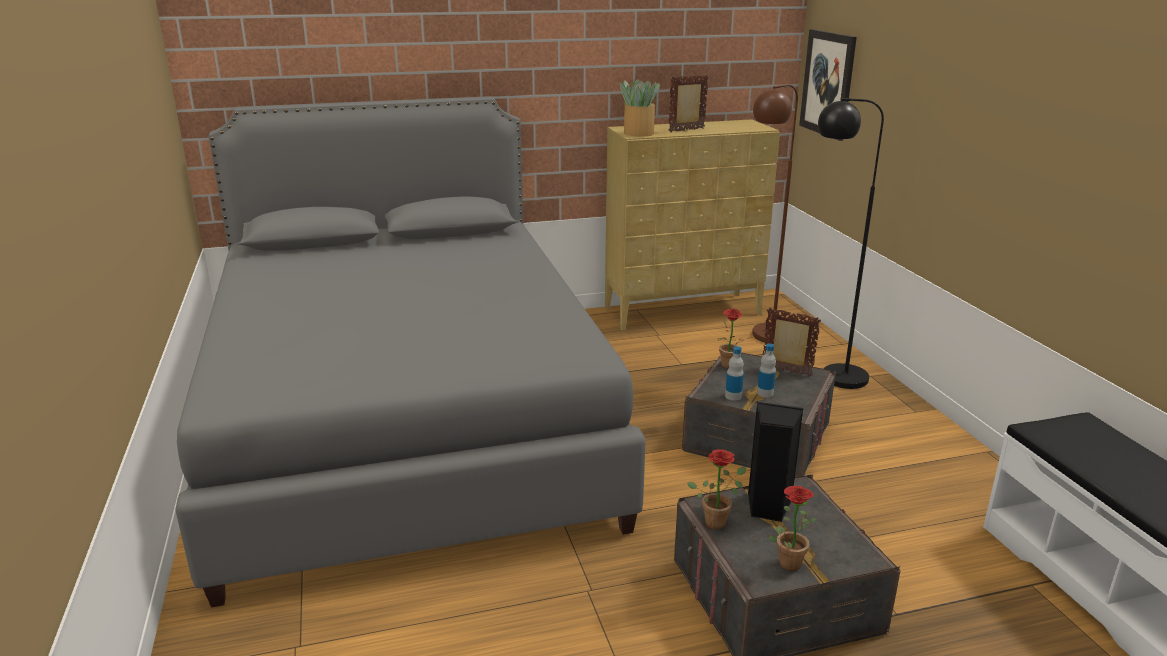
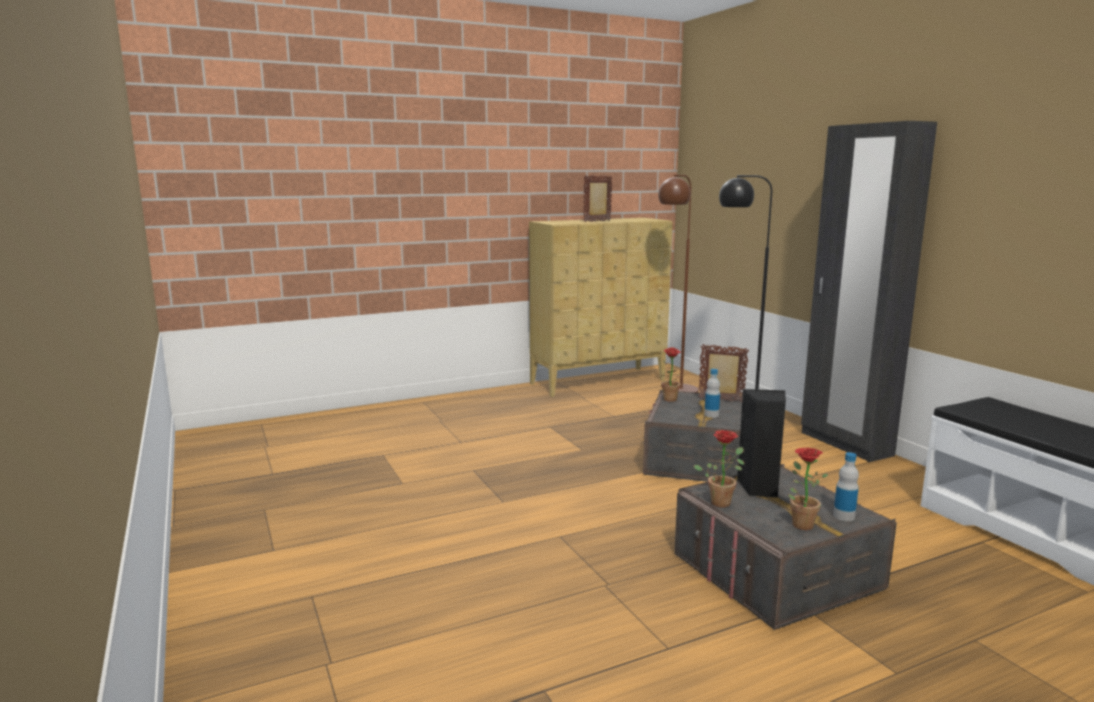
camera: 10 degrees left, 10 degrees down
grey bed [175,96,646,608] -> none
potted plant [620,79,660,137] -> none
bottle [725,346,744,401] -> bottle moved to [833,452,859,521]
picture [799,29,857,141] -> none
none -> black wardrobe [801,121,937,462]

